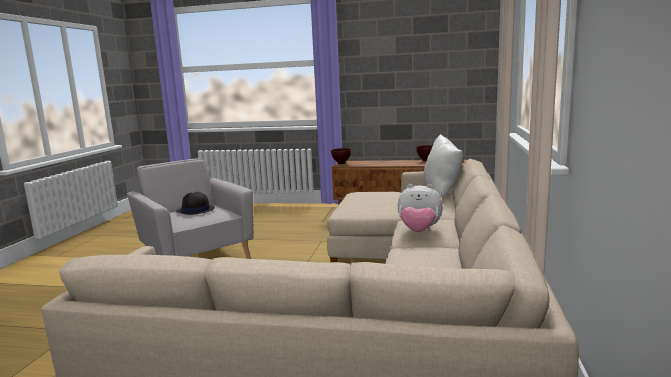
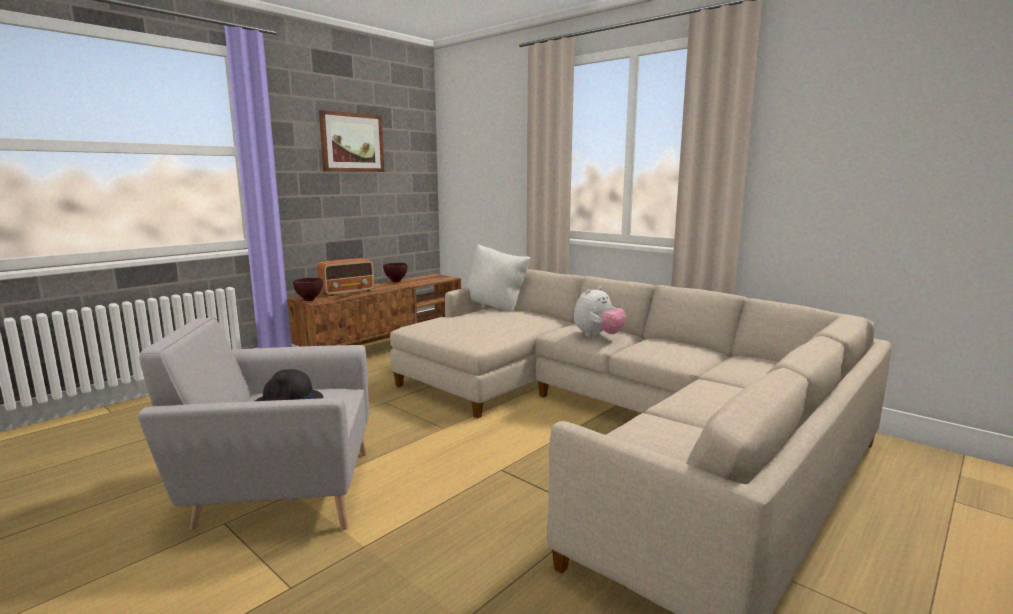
camera: 60 degrees left, 0 degrees up
none -> radio [317,258,374,296]
none -> picture [319,110,385,172]

